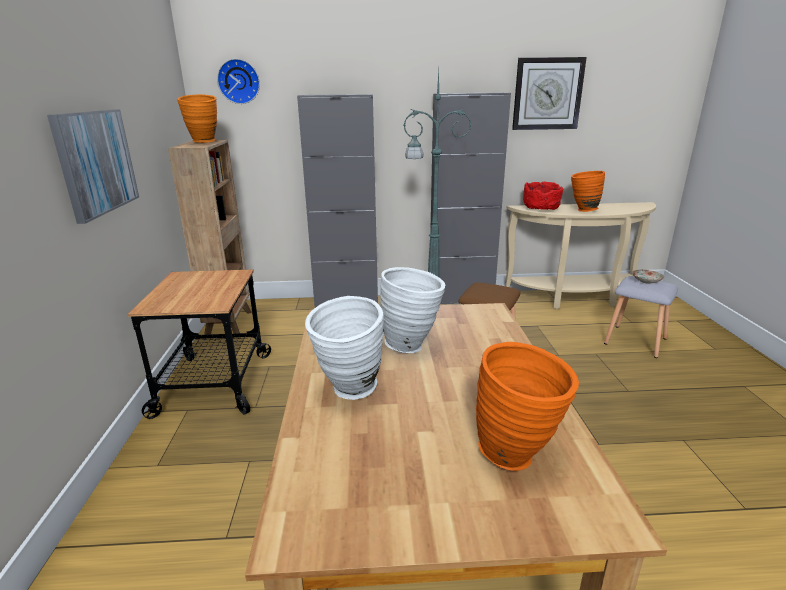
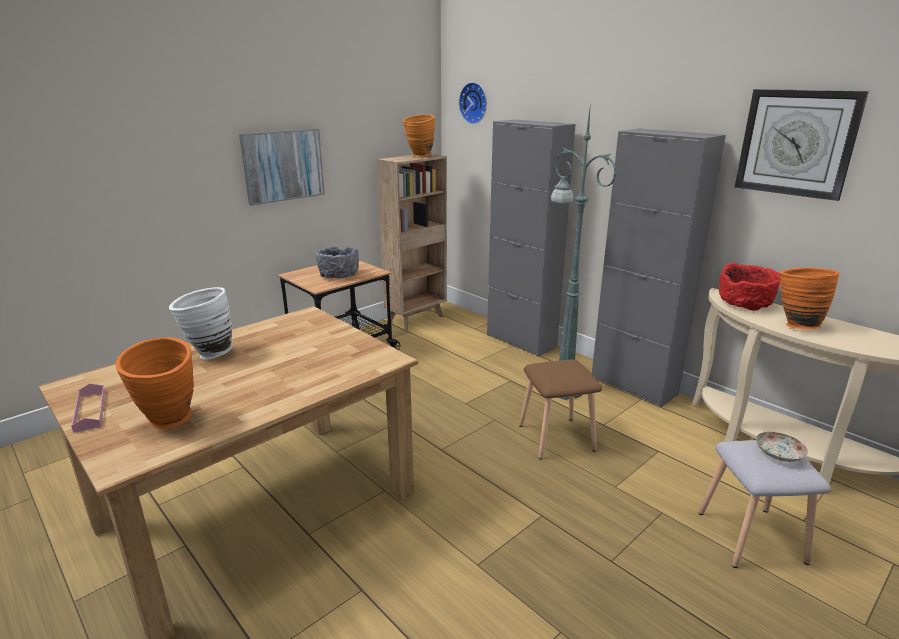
camera: 50 degrees right, 0 degrees up
white vase [380,267,445,353] -> none
none -> pink tray [71,383,105,433]
none -> grey bowl [316,246,359,278]

